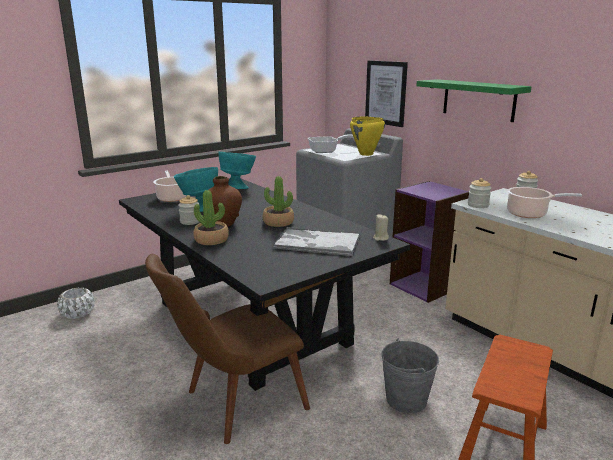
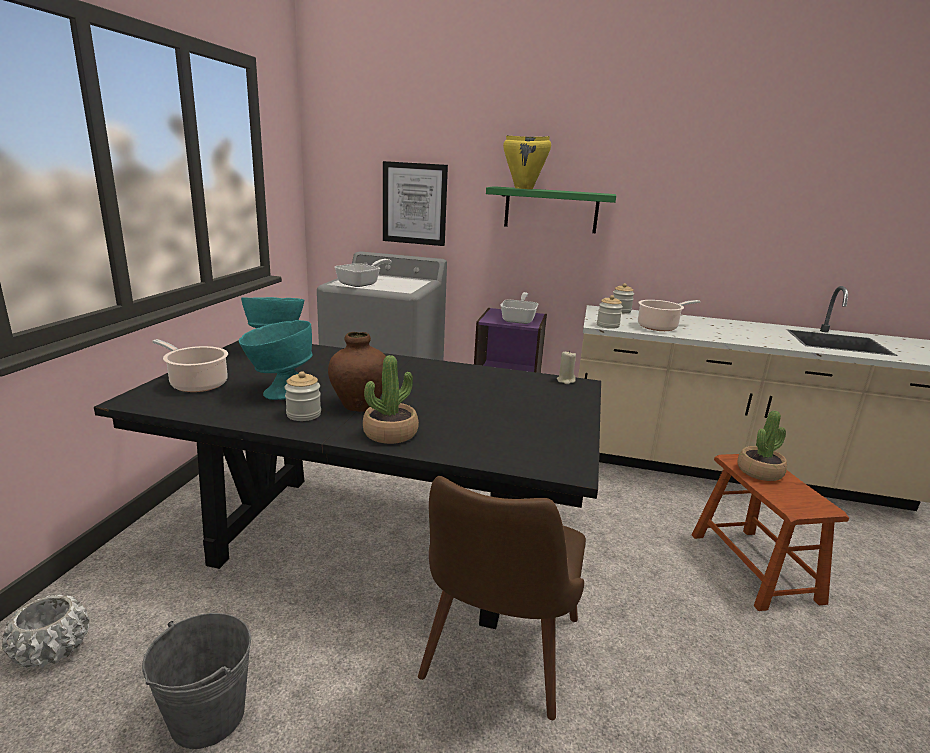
camera: 40 degrees left, 0 degrees up
potted plant [263,176,294,227] -> potted plant moved to [738,411,787,481]
tray [272,227,361,256] -> none
yellow cooking pot [350,116,385,156] -> yellow cooking pot moved to [503,135,551,189]
grey bucket [382,339,439,413] -> grey bucket moved to [142,613,251,749]
none -> frying pan [500,292,539,324]

